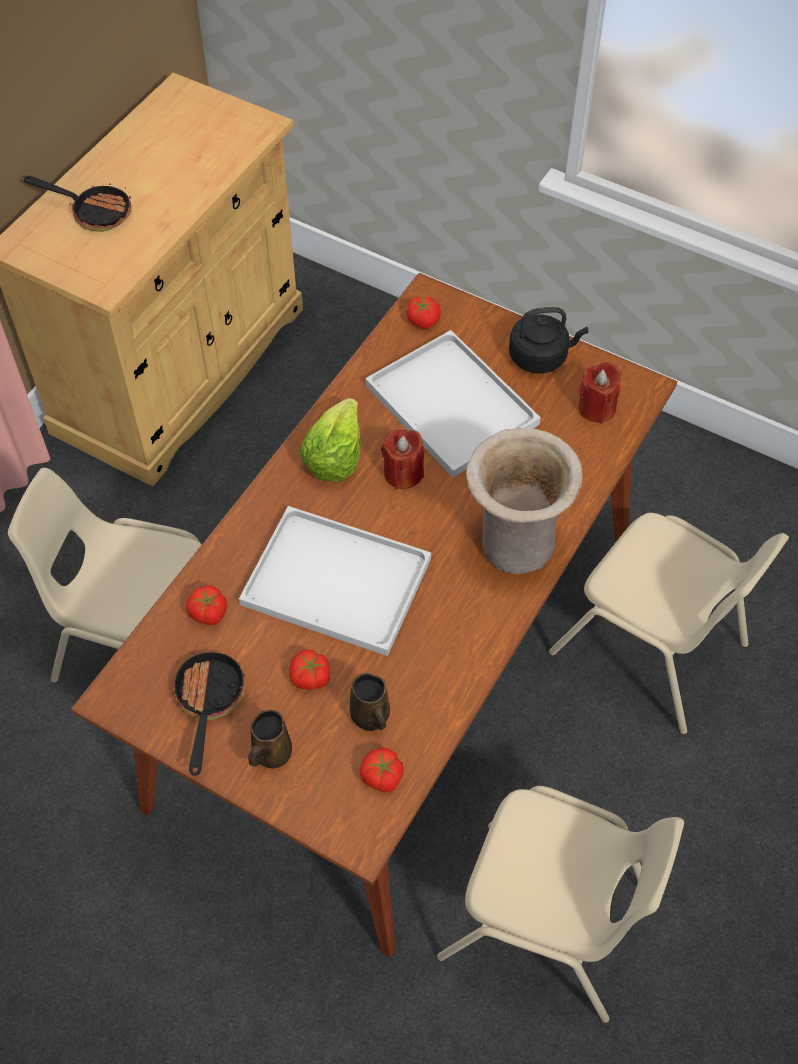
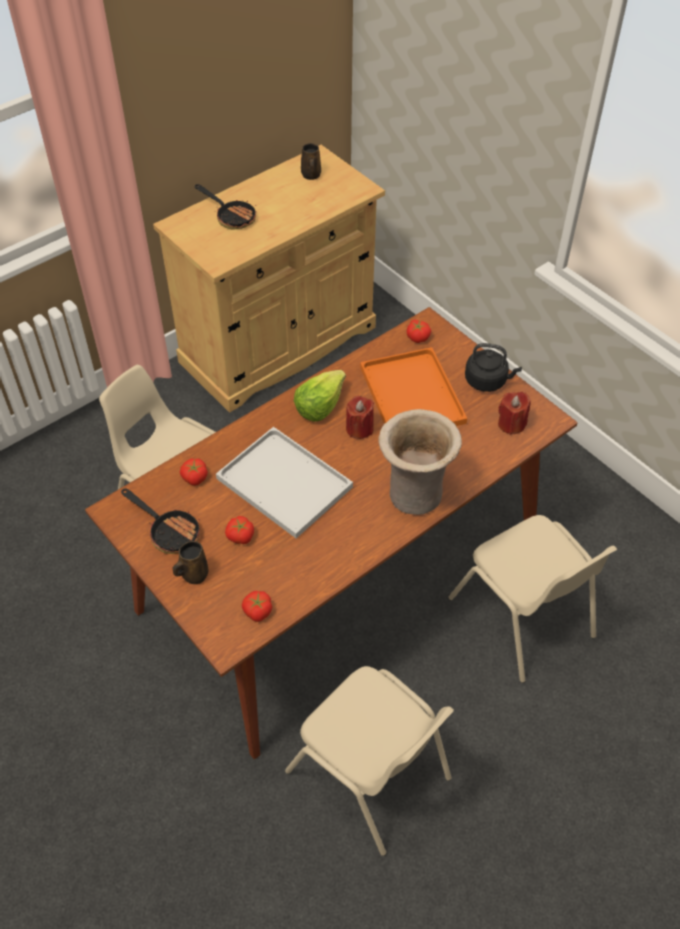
camera: 20 degrees right, 5 degrees down
frying pan [172,645,245,775] -> frying pan turned 105 degrees clockwise [121,488,200,554]
brown mug [350,673,390,731] -> brown mug moved to [301,143,321,180]
white tray [365,330,541,477] -> orange tray [360,347,467,426]

